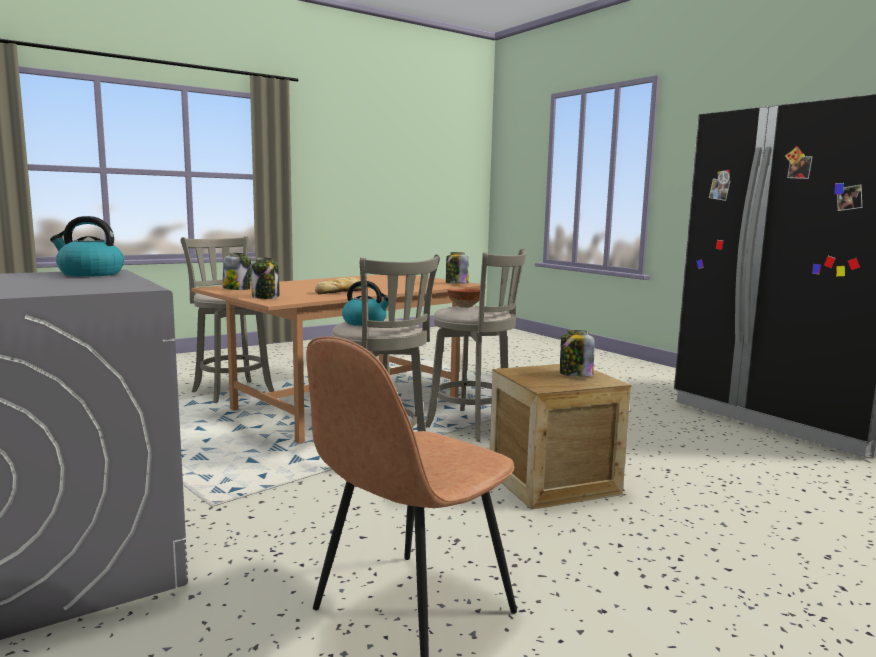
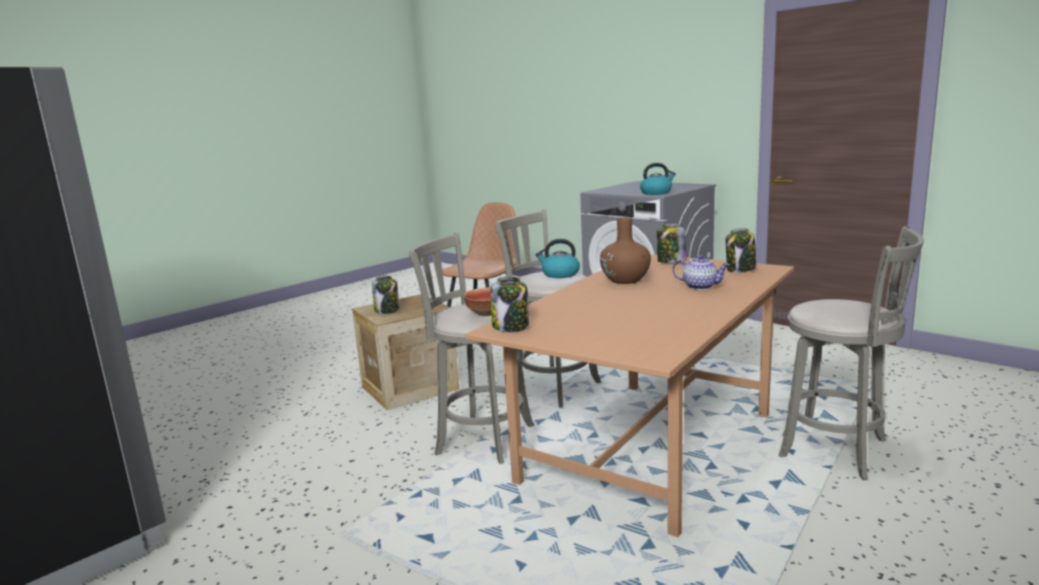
camera: 170 degrees right, 5 degrees up
bread [315,277,361,294] -> brown vase [600,217,651,284]
none -> teapot [672,255,730,290]

